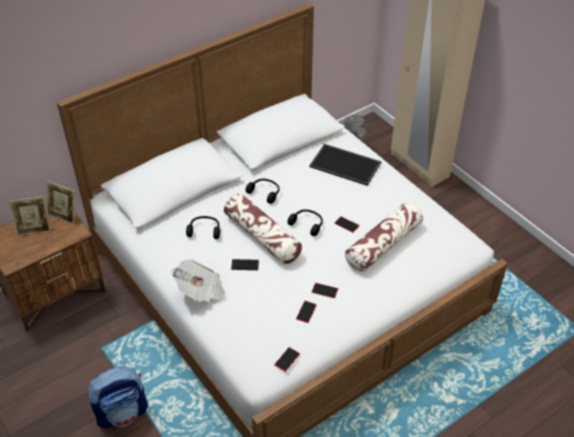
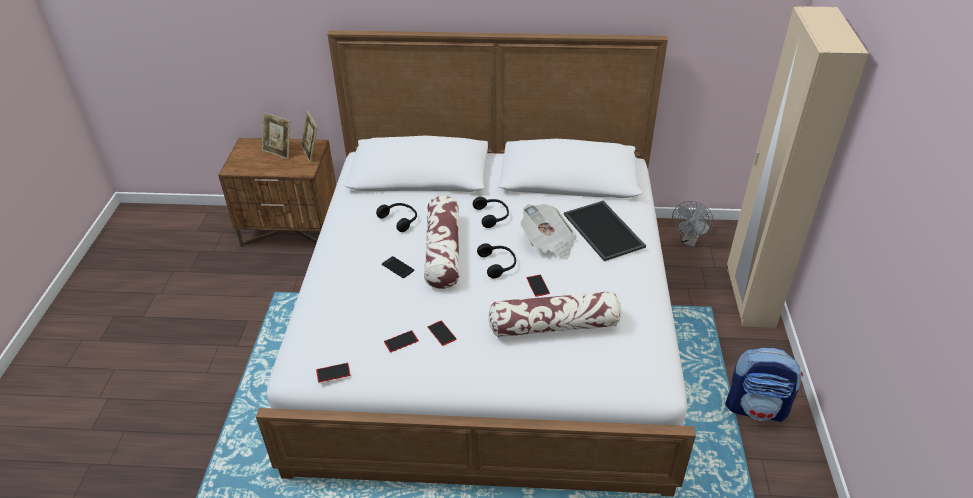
camera: 40 degrees right, 5 degrees down
backpack [88,367,148,429] -> backpack moved to [725,348,803,422]
newspaper [171,260,227,302] -> newspaper moved to [520,204,576,260]

